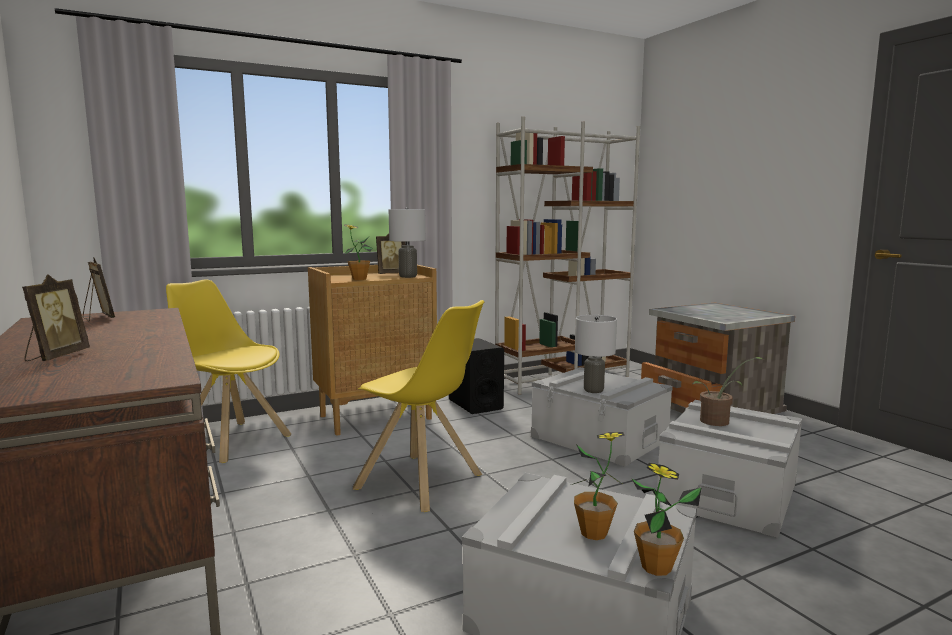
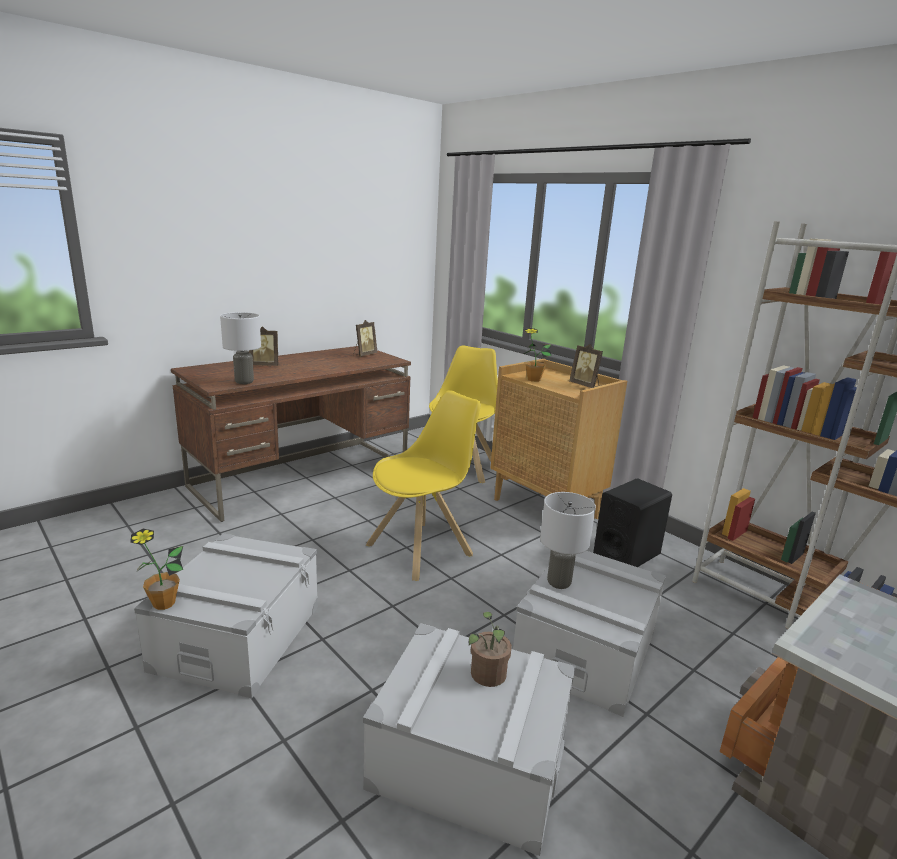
camera: 75 degrees right, 10 degrees up
yellow chair [353,300,484,512] -> yellow chair turned 150 degrees counterclockwise [366,390,481,581]
white table lamp [389,208,425,278] -> white table lamp moved to [220,312,261,384]
potted plant [571,432,624,540] -> none

